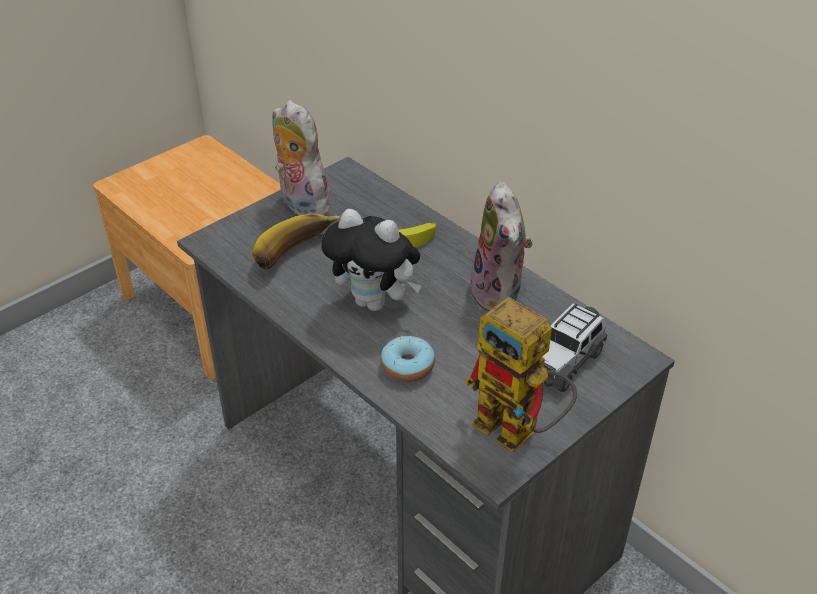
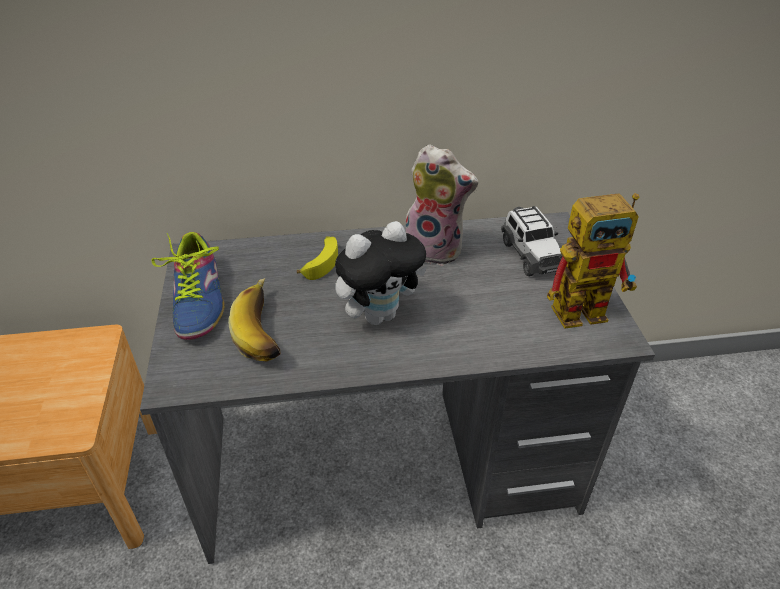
camera: 55 degrees left, 0 degrees up
plush toy [272,100,330,215] -> shoe [151,232,225,340]
donut [381,336,435,382] -> none

